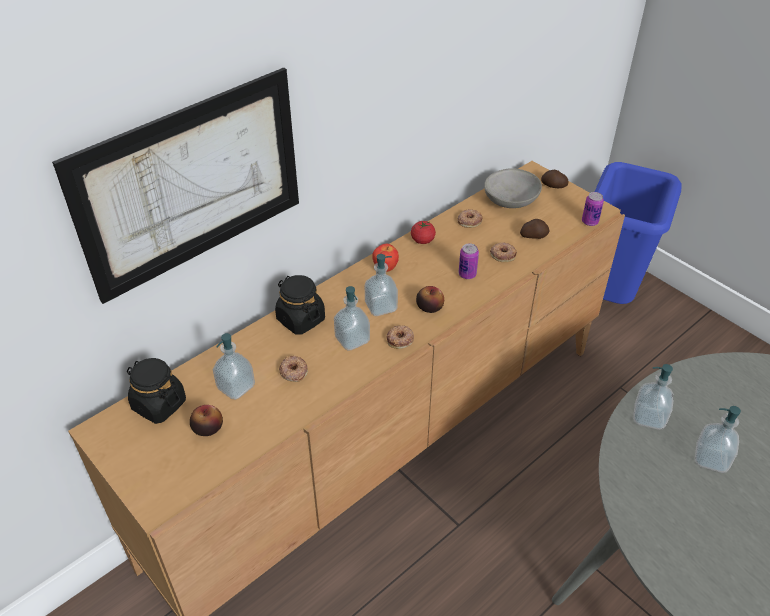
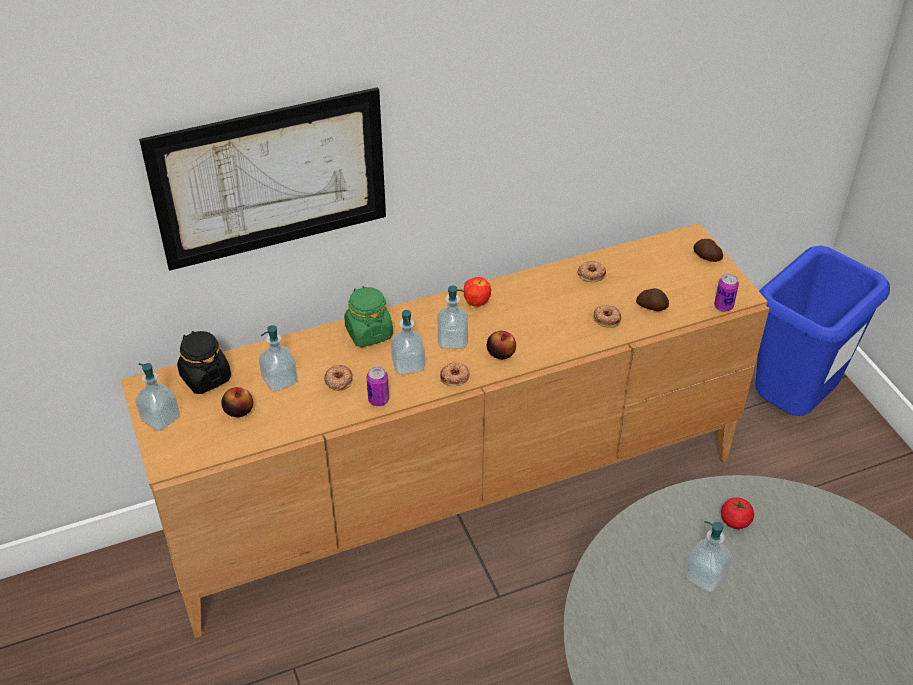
camera: 20 degrees right, 0 degrees up
black jar [275,275,325,335] -> green jar [344,286,393,347]
tomato [411,221,436,244] -> tomato moved to [721,497,754,529]
can [459,243,479,279] -> can moved to [366,367,389,406]
grey bowl [484,168,542,208] -> none
soap dispenser [633,364,674,430] -> soap dispenser moved to [135,363,180,431]

